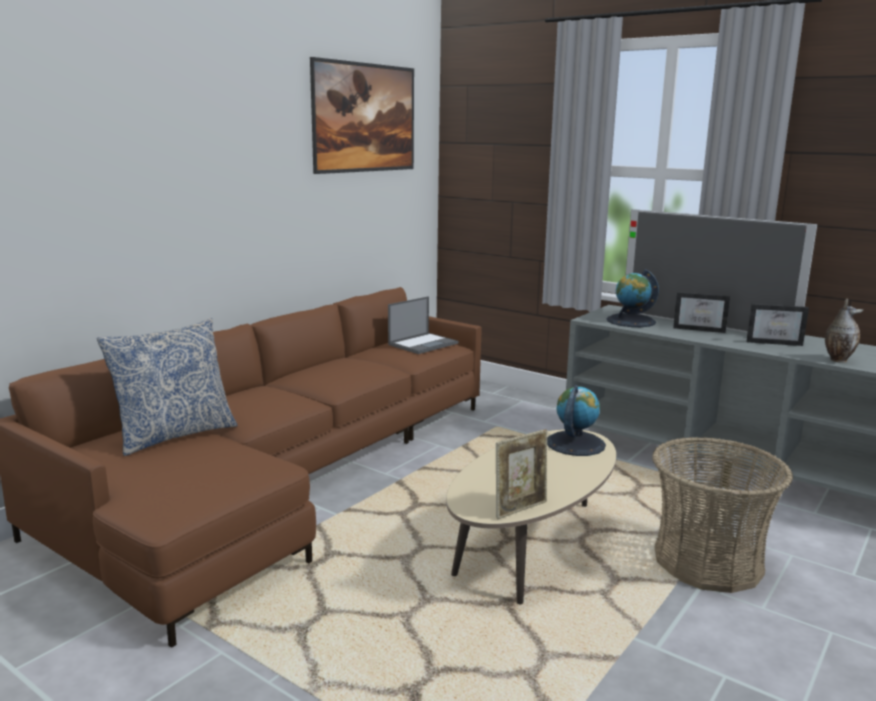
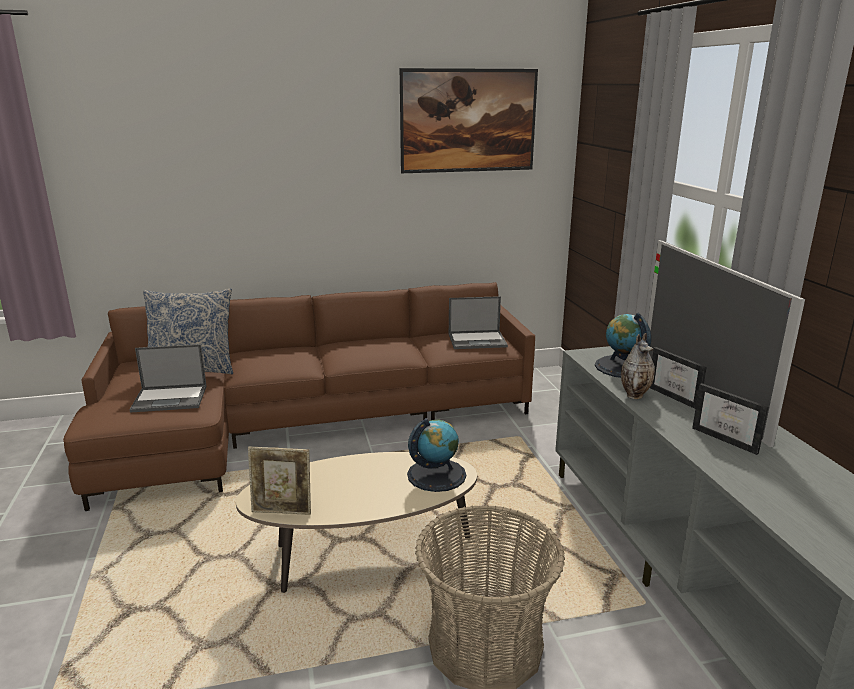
camera: 40 degrees right, 5 degrees up
vase [825,298,864,363] -> vase moved to [621,333,655,399]
none -> laptop [129,344,207,413]

